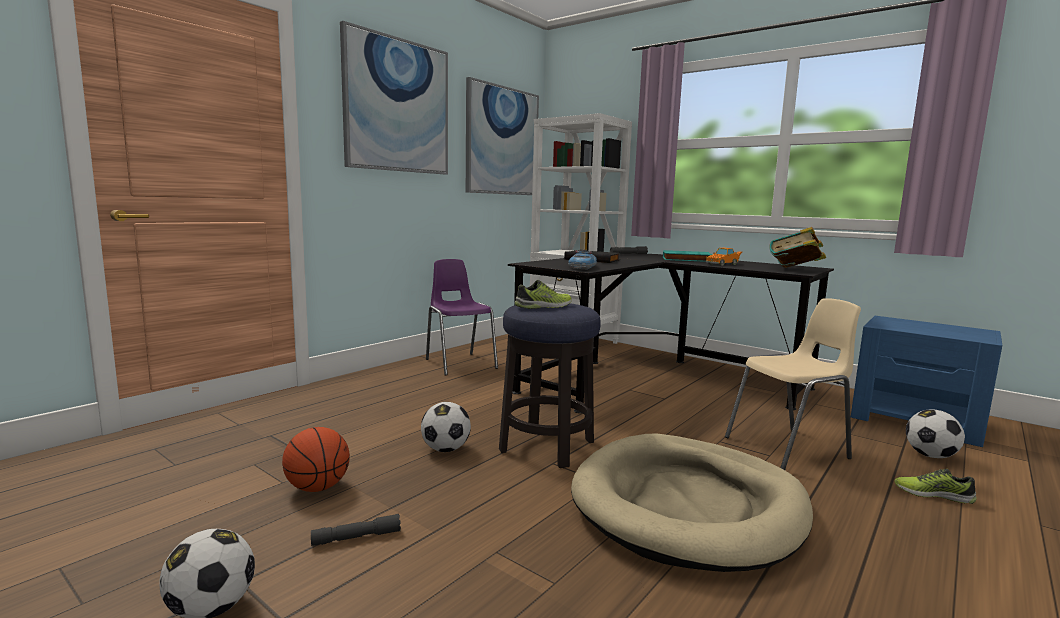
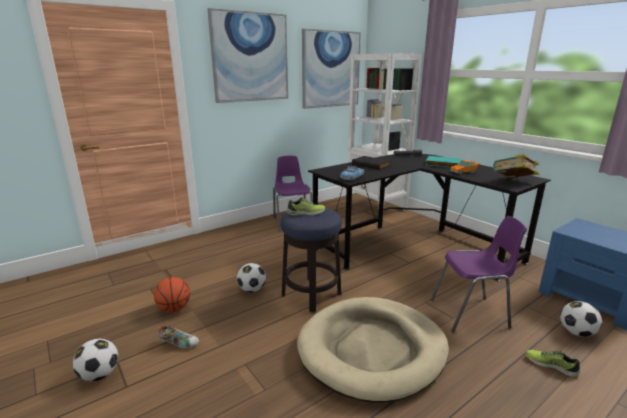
camera: 15 degrees right, 10 degrees up
grey flashlight [311,514,401,546] -> shoe [158,325,199,349]
beige chair [725,298,861,470] -> purple chair [431,216,527,333]

